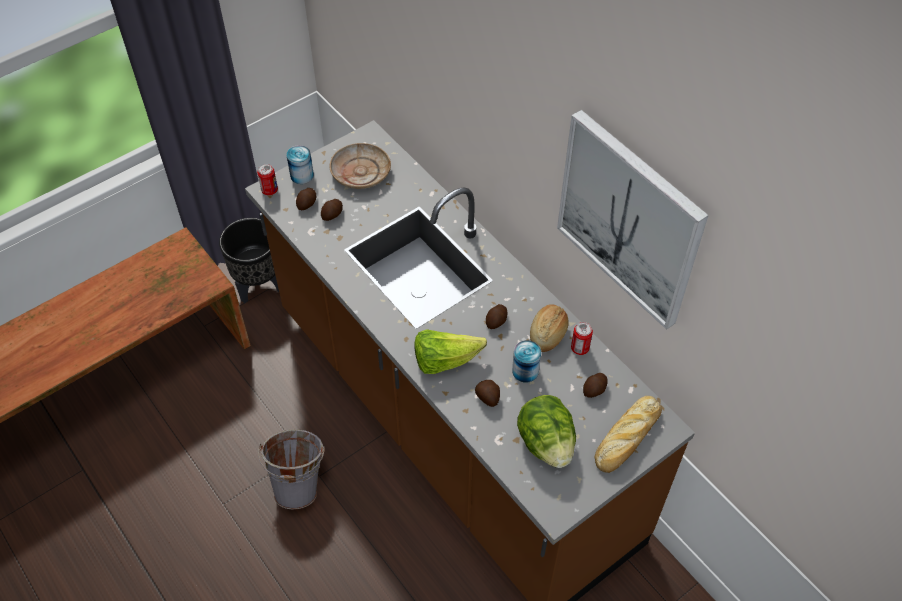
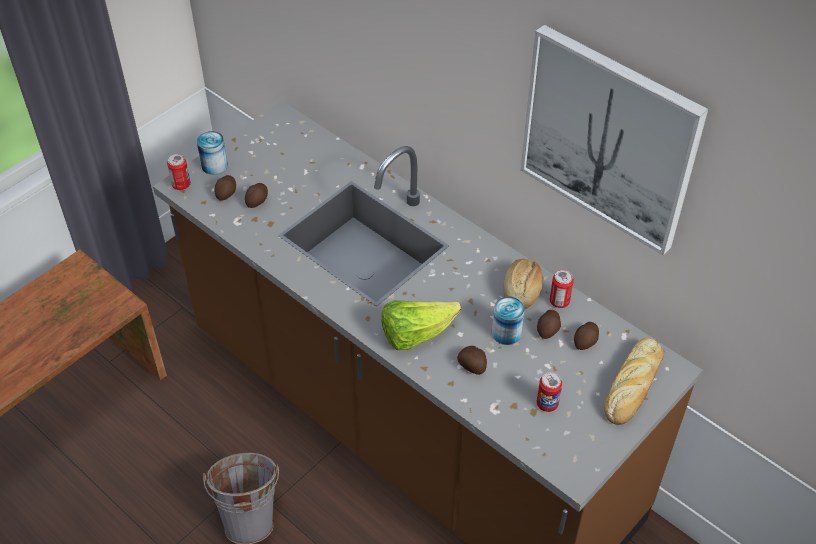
camera: 10 degrees left, 5 degrees down
black planter [219,218,279,303] -> none
beige plate [330,143,391,189] -> none
potato [486,304,508,329] -> potato moved to [537,310,561,339]
lettuce [517,395,576,468] -> can [537,372,562,412]

